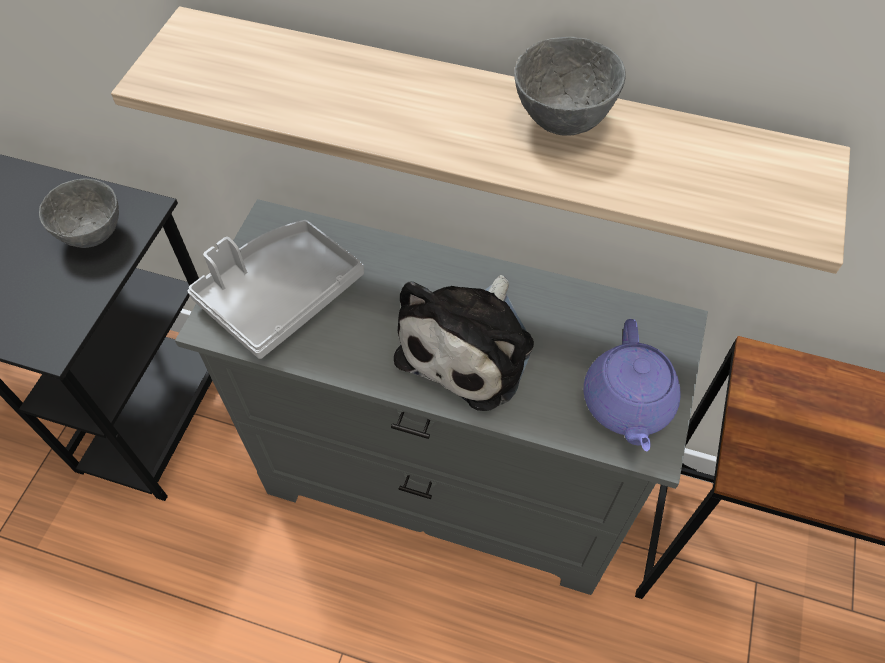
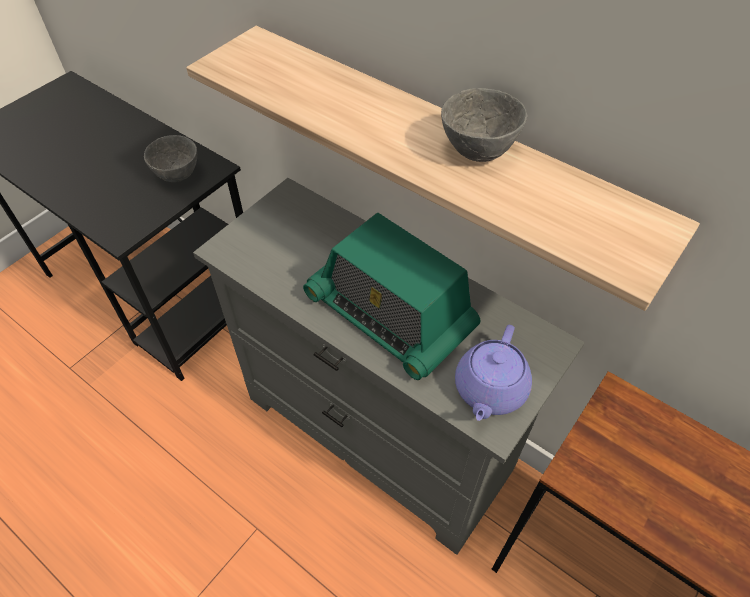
camera: 20 degrees right, 5 degrees down
grey tray [188,220,364,359] -> none
plush toy [394,275,534,411] -> radio [303,212,480,380]

